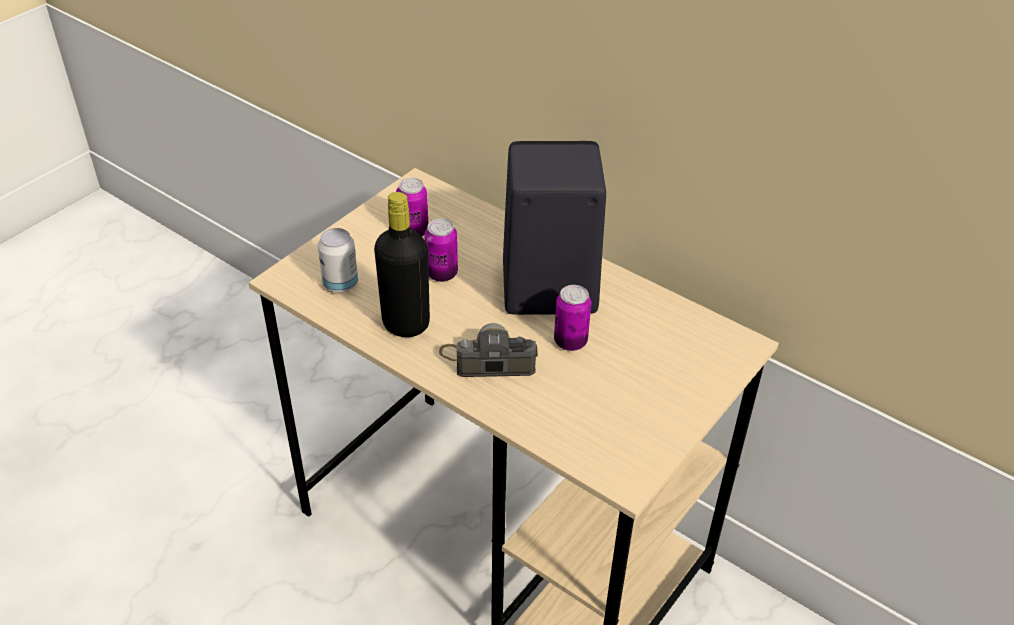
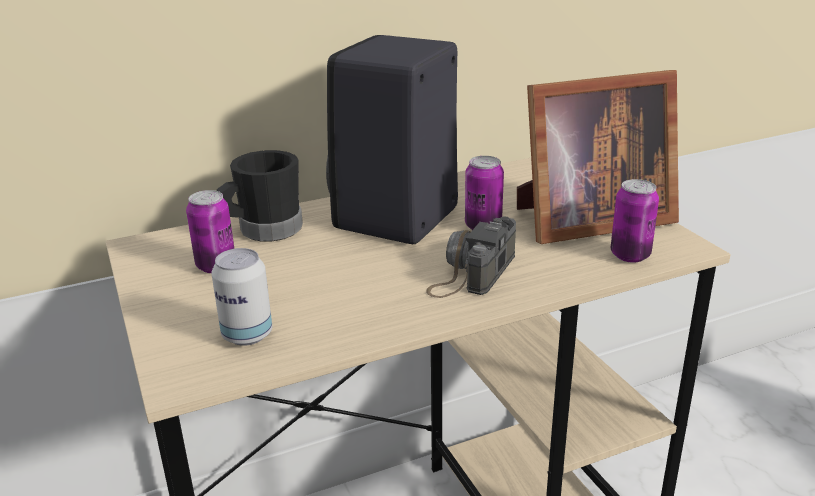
camera: 60 degrees left, 15 degrees down
black bottle [374,192,430,337] -> none
can [424,219,458,282] -> can moved to [610,179,659,263]
none -> black mug [217,150,303,242]
none -> picture frame [517,70,679,244]

